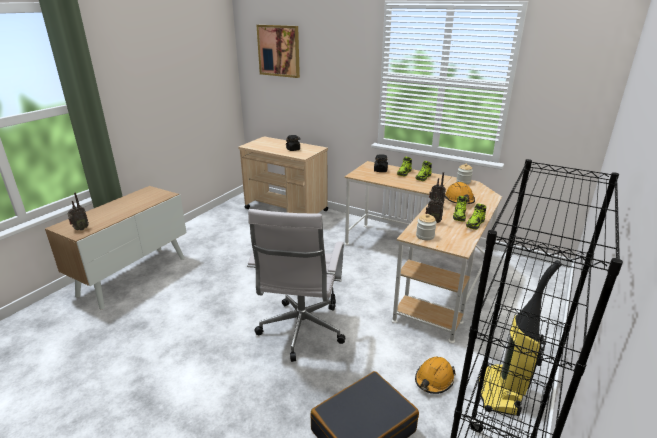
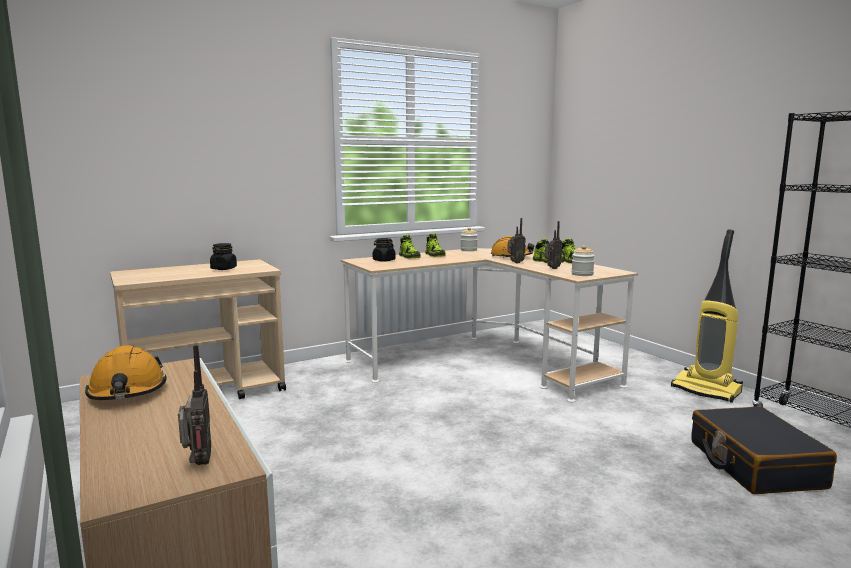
camera: 60 degrees left, 15 degrees down
white office chair [247,209,345,362] -> none
picture [256,25,300,78] -> none
orange hard hat [415,357,456,394] -> orange hard hat moved to [85,345,167,400]

